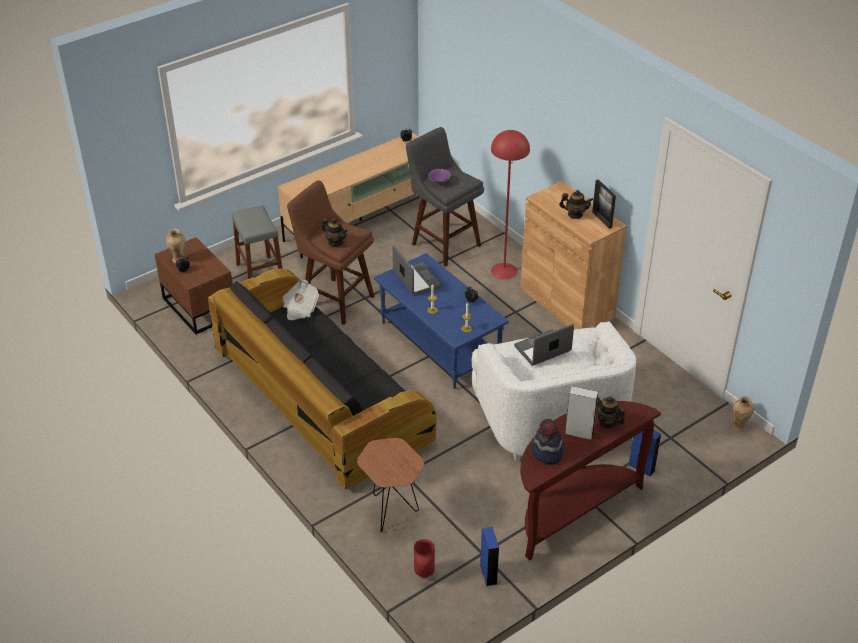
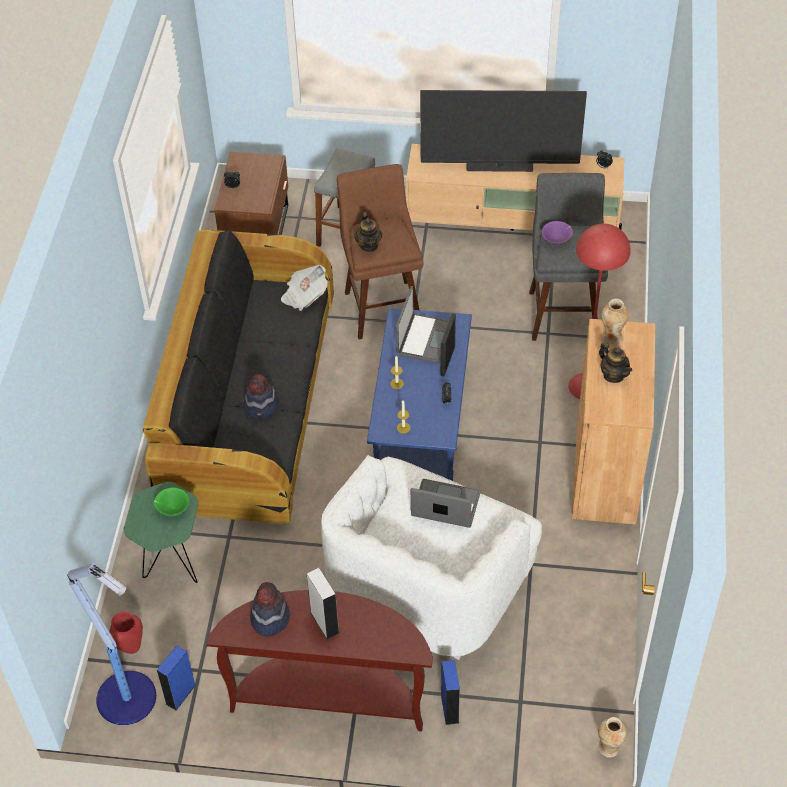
camera: 45 degrees right, 10 degrees up
vase [166,229,185,263] -> vase moved to [601,299,629,345]
brown side table [357,438,424,532] -> green side table [124,482,198,583]
picture frame [592,179,616,229] -> picture frame moved to [440,313,456,376]
teapot [596,396,625,429] -> none
none -> floor lamp [68,563,156,725]
none -> green bowl [154,488,189,516]
none -> hat [244,374,279,419]
none -> television [420,90,587,172]

